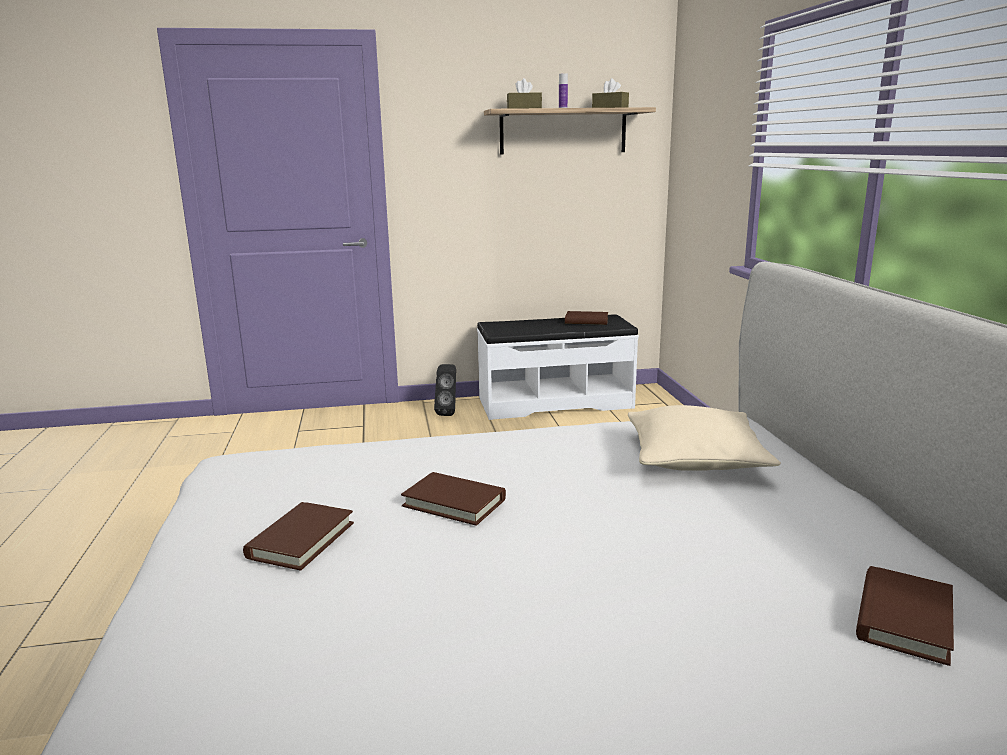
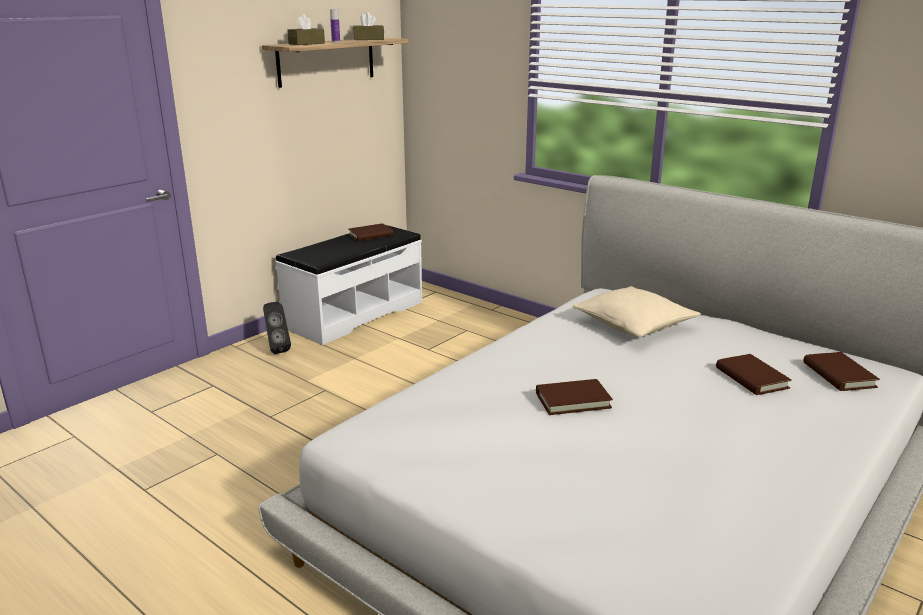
camera: 40 degrees left, 5 degrees up
brown book [243,502,354,570] -> brown book moved to [716,354,792,395]

